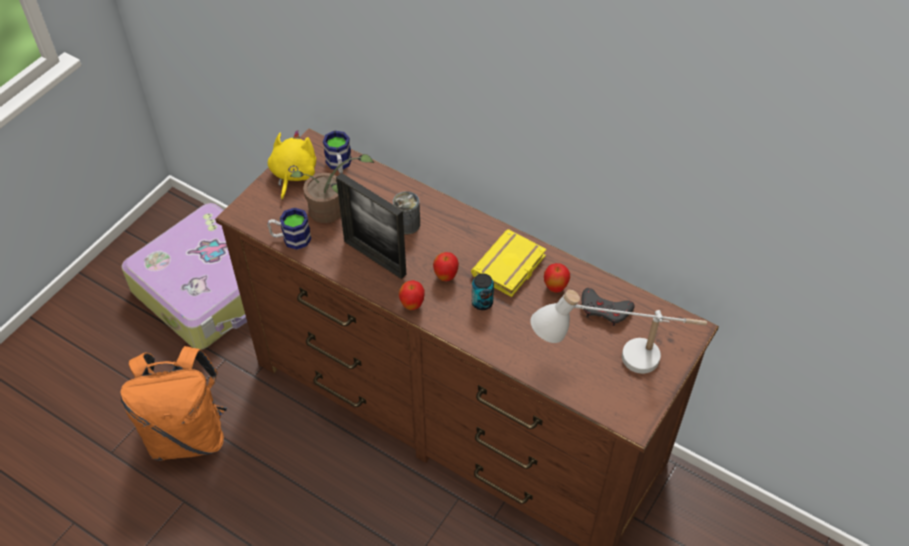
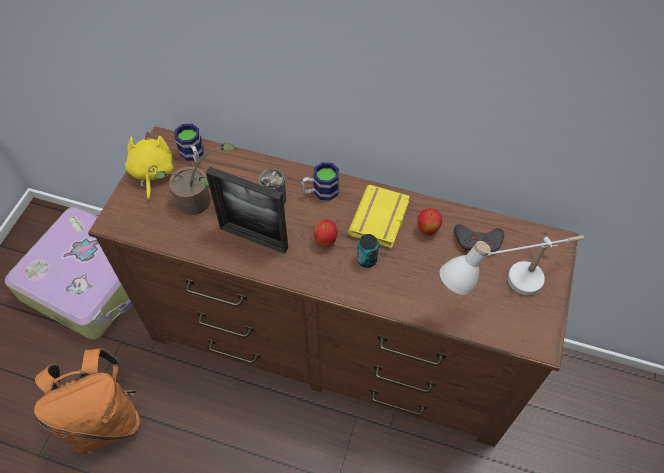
camera: 15 degrees left, 5 degrees up
mug [267,208,312,250] -> mug moved to [302,162,339,201]
apple [399,280,425,310] -> none

